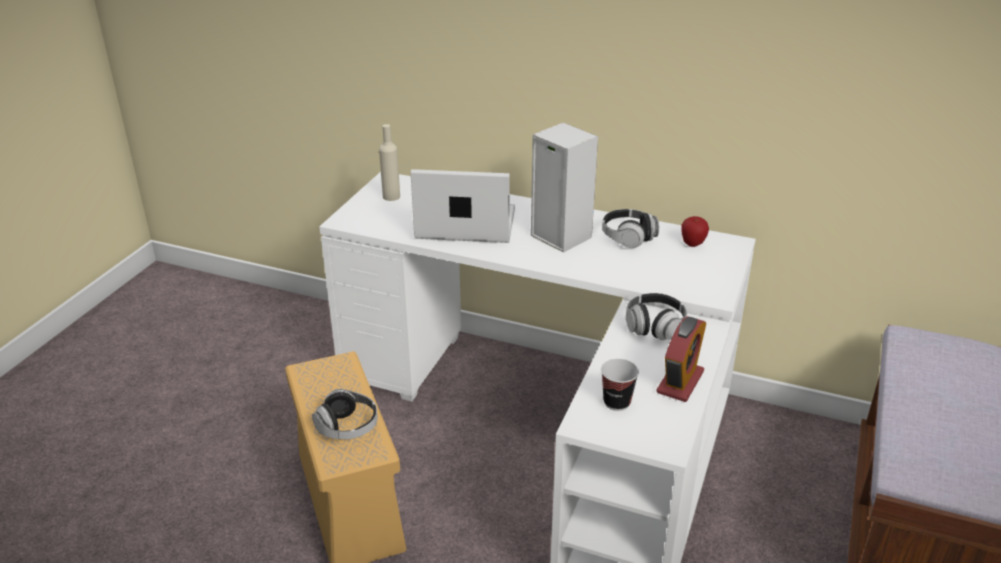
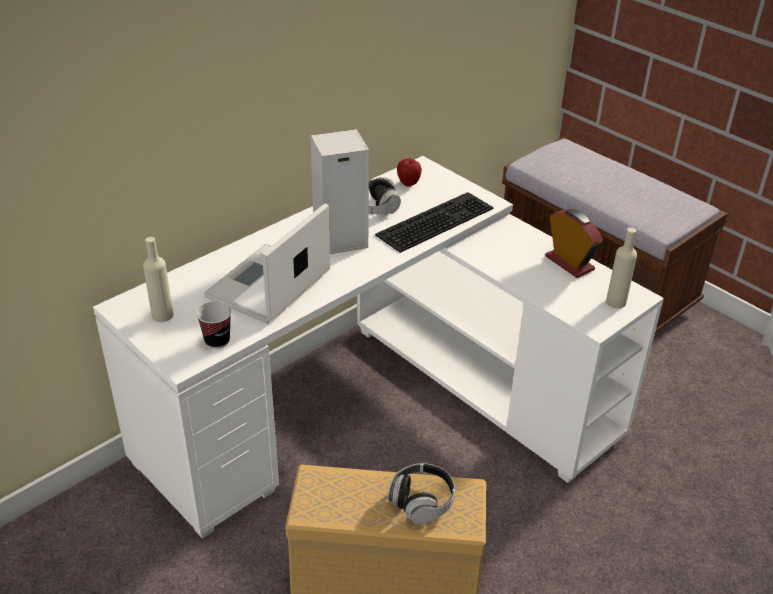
camera: 65 degrees left, 5 degrees up
cup [601,359,639,411] -> cup moved to [196,301,231,349]
headphones [626,293,687,340] -> none
none -> keyboard [375,192,493,253]
none -> beige bottle [606,227,637,309]

